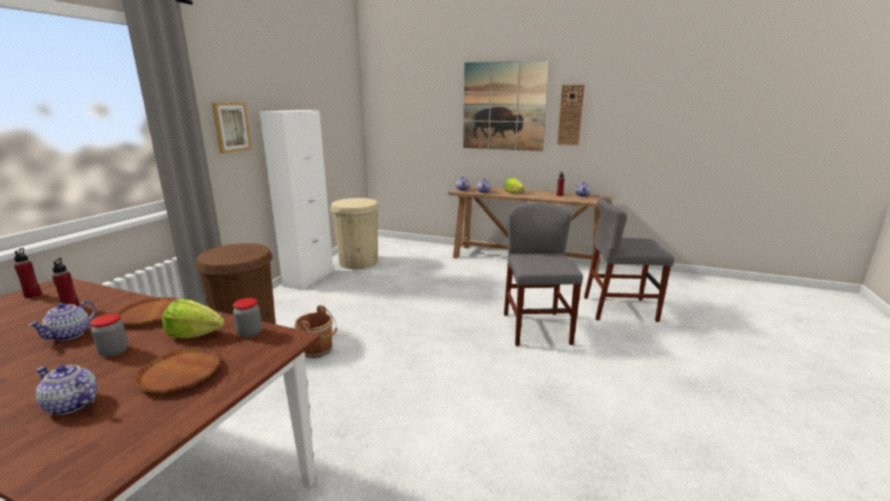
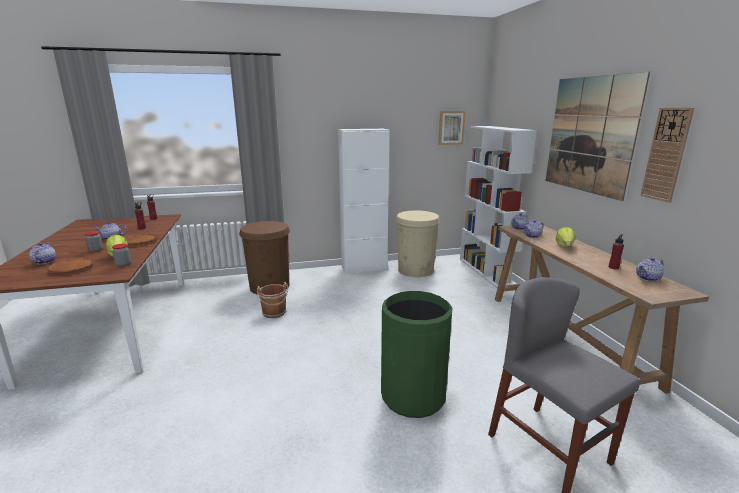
camera: 55 degrees right, 0 degrees up
picture [212,102,252,153] -> picture moved to [438,111,466,145]
grey chair [504,202,583,346] -> green trash can [381,291,452,418]
none -> white bookcase [460,126,537,288]

